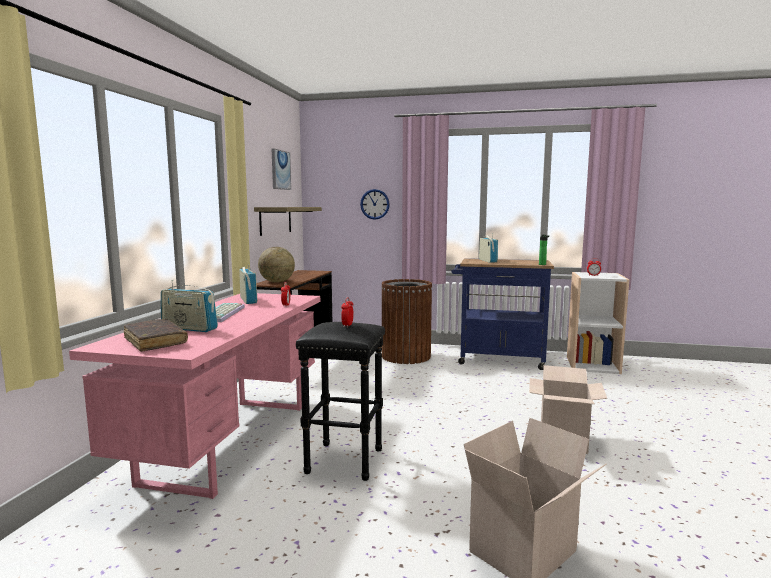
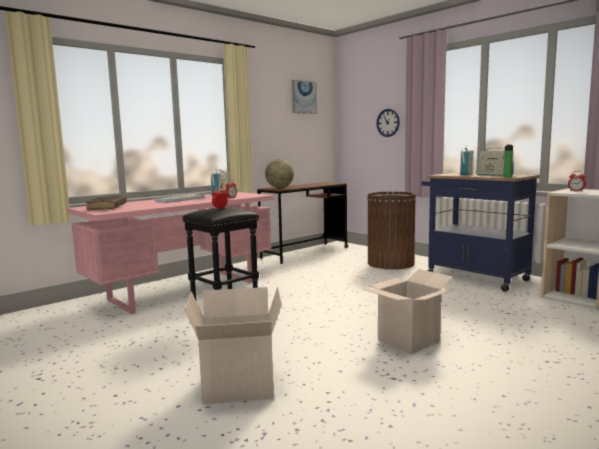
camera: 35 degrees right, 0 degrees up
radio [161,280,218,332] -> radio moved to [476,145,514,176]
shelf [254,207,322,236] -> none

